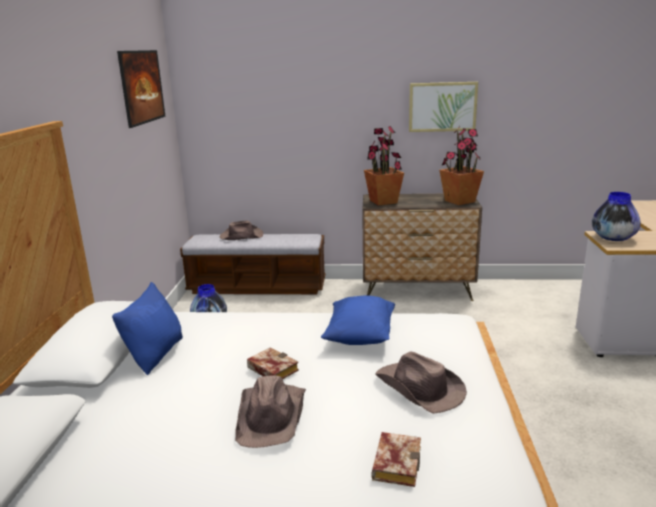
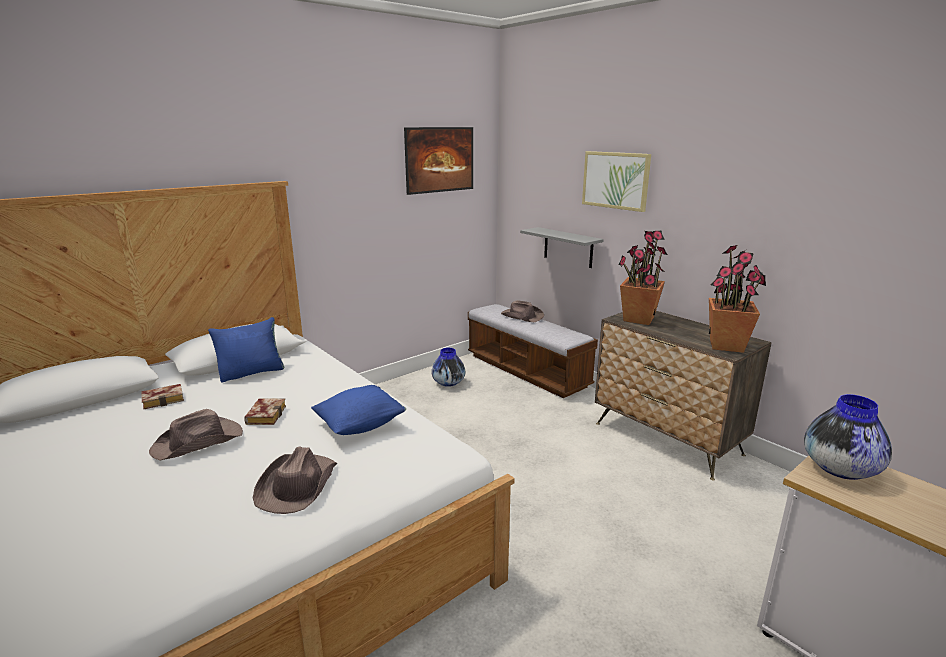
camera: 45 degrees right, 0 degrees up
book [371,432,421,487] -> book moved to [141,384,184,409]
picture [409,82,478,132] -> picture moved to [582,151,651,212]
none -> grey shelf [520,227,604,268]

